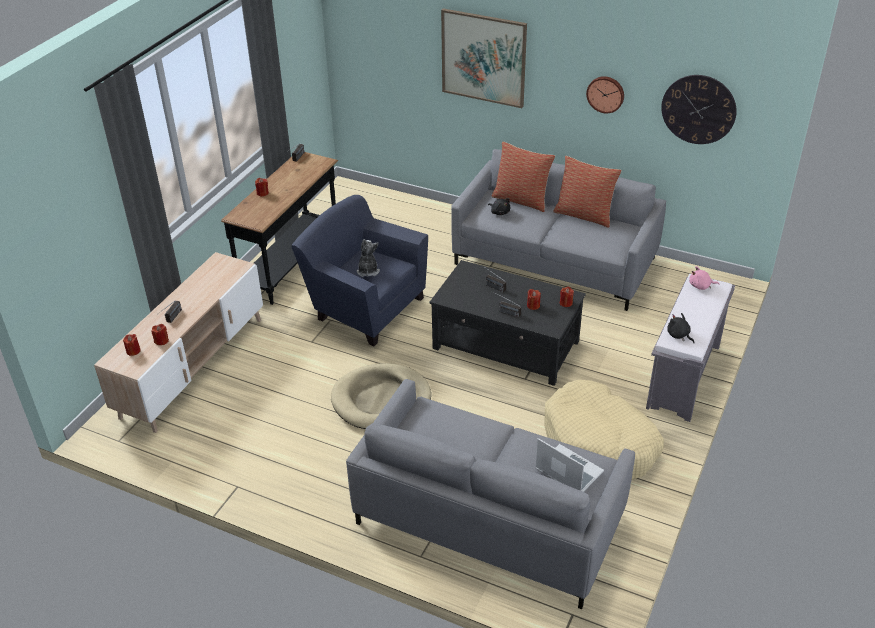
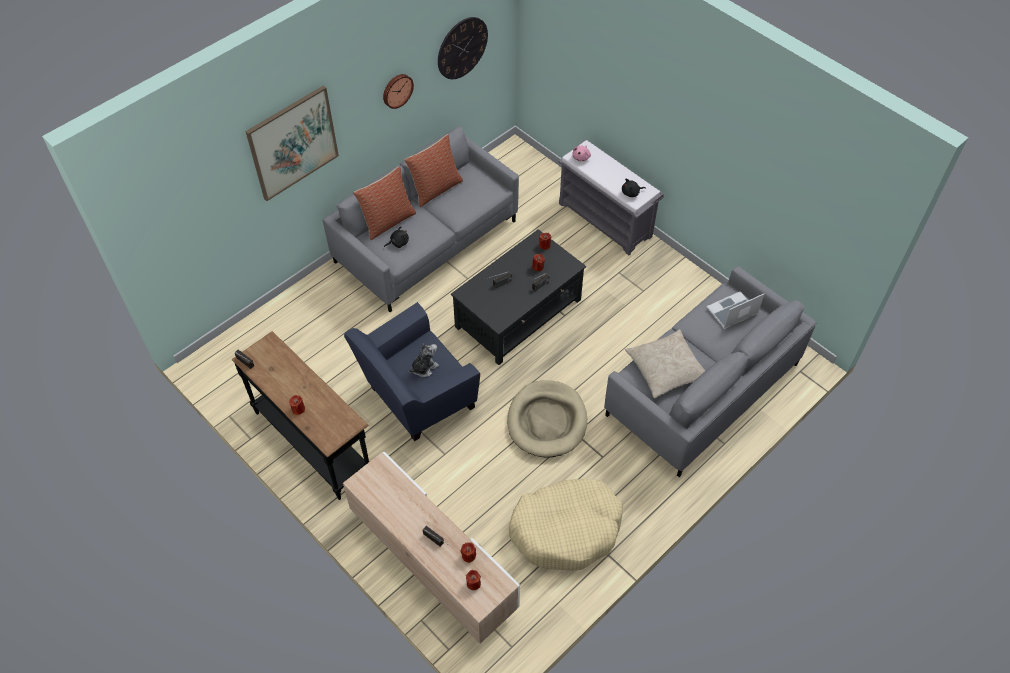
camera: 70 degrees left, 15 degrees up
plush toy [357,239,380,277] -> plush toy turned 120 degrees clockwise [409,344,439,377]
beige dog bed [544,380,664,480] -> beige dog bed moved to [509,479,623,571]
none -> beige pillow [625,329,705,398]

